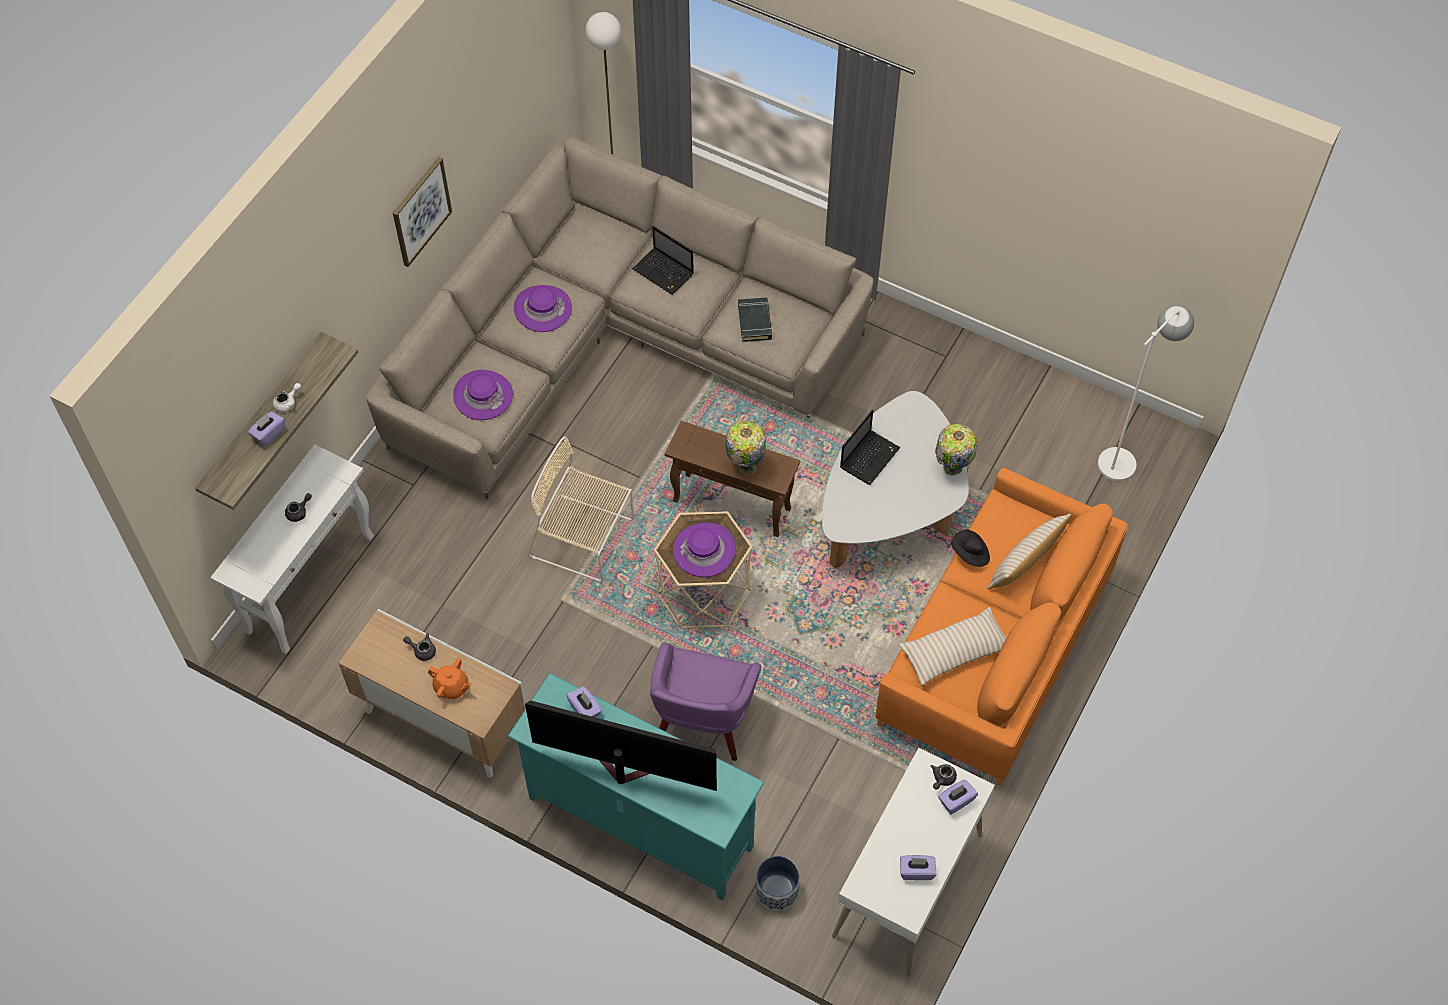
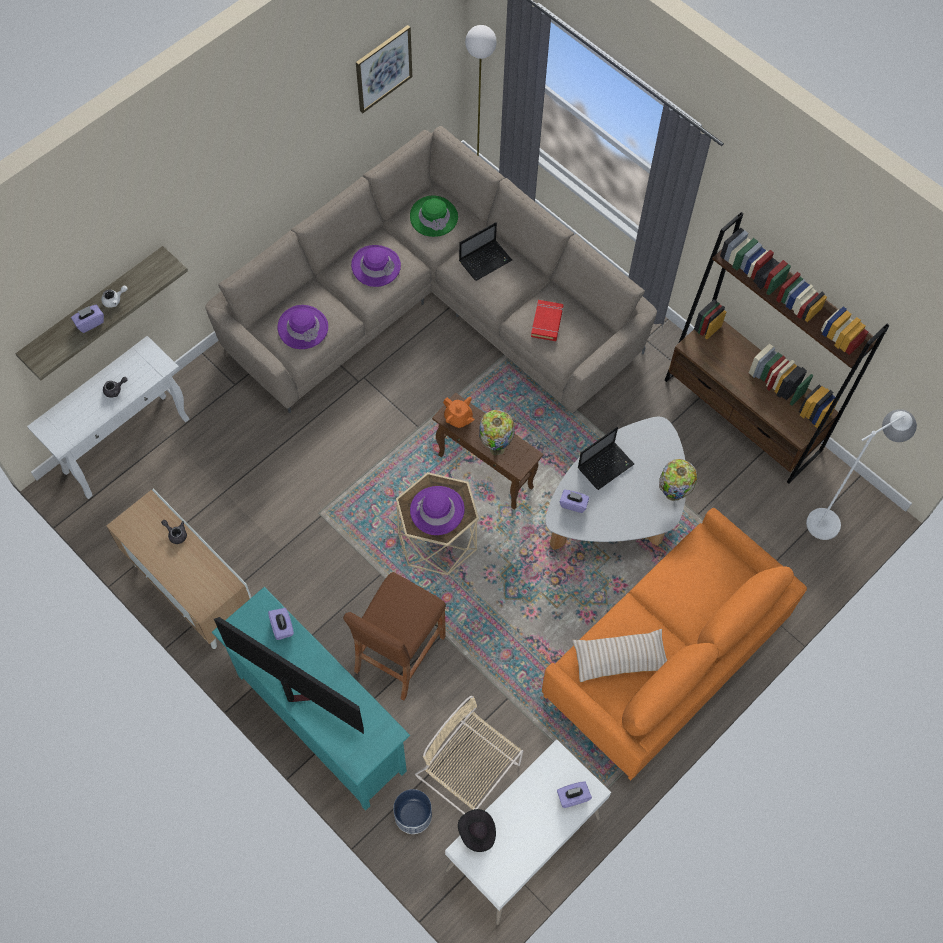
camera: 15 degrees right, 5 degrees up
picture [393,157,452,267] -> picture moved to [356,25,412,113]
orange teapot [428,658,472,699] -> orange teapot moved to [443,397,475,428]
beige chair [528,437,634,582] -> beige chair moved to [415,696,523,814]
laptop [632,226,694,295] -> laptop turned 90 degrees counterclockwise [459,222,512,281]
purple armchair [650,643,762,761] -> brown stool [343,572,446,701]
black book [738,298,772,342] -> red book [531,300,563,341]
purple tissue box [900,855,937,880] -> purple tissue box moved to [560,489,589,513]
grey teapot [930,764,957,789] -> none
black hat [951,530,990,567] -> black hat moved to [458,809,496,852]
beige pillow [987,514,1071,590] -> none
none -> green hat [410,195,458,237]
none -> brown bookcase [665,212,889,484]

